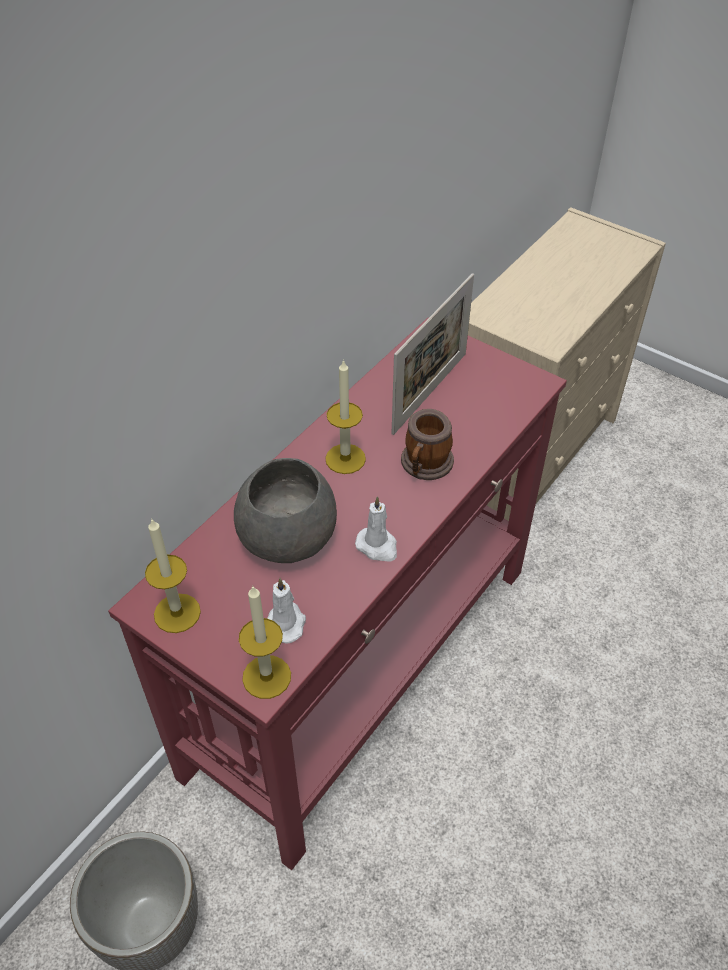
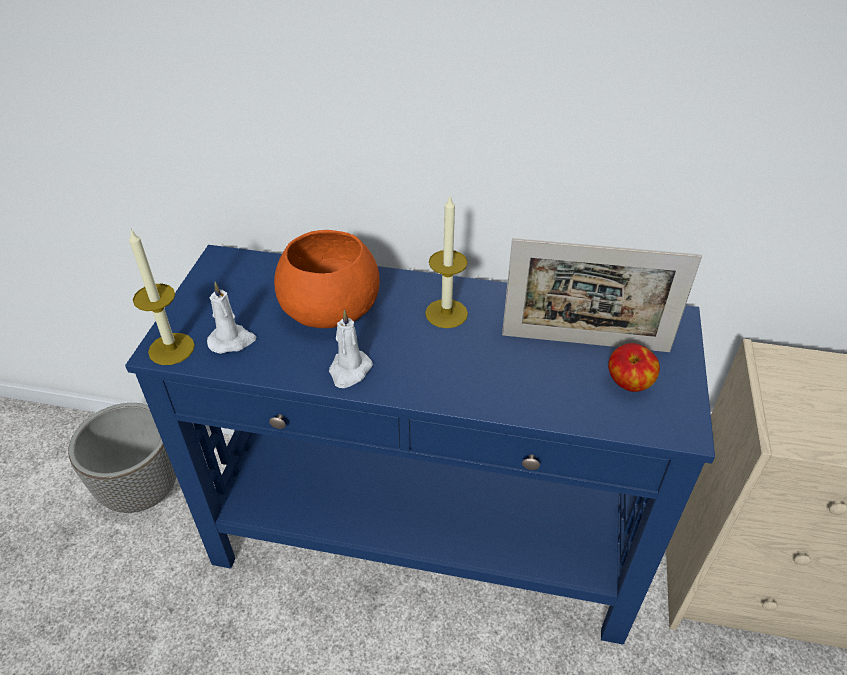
camera: 65 degrees right, 5 degrees down
red console table [108,317,567,870] -> blue console table [125,245,715,645]
candle [145,518,201,633] -> none
grey bowl [234,458,337,563] -> orange bowl [274,230,380,328]
mug [401,409,454,480] -> none
none -> apple [608,343,660,392]

